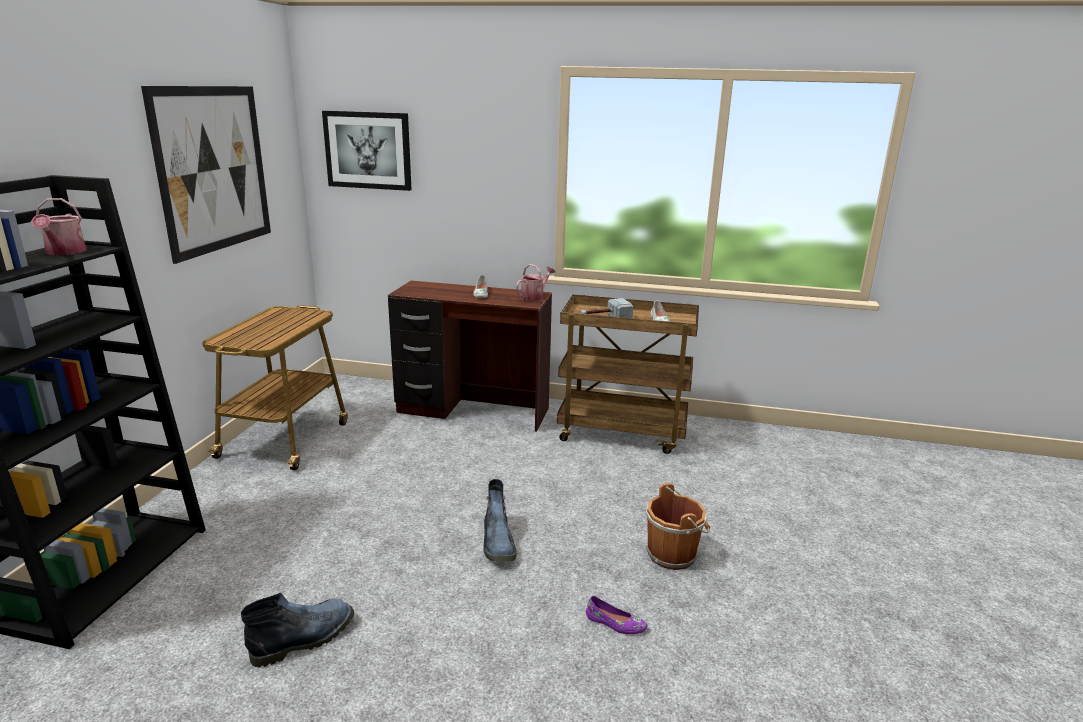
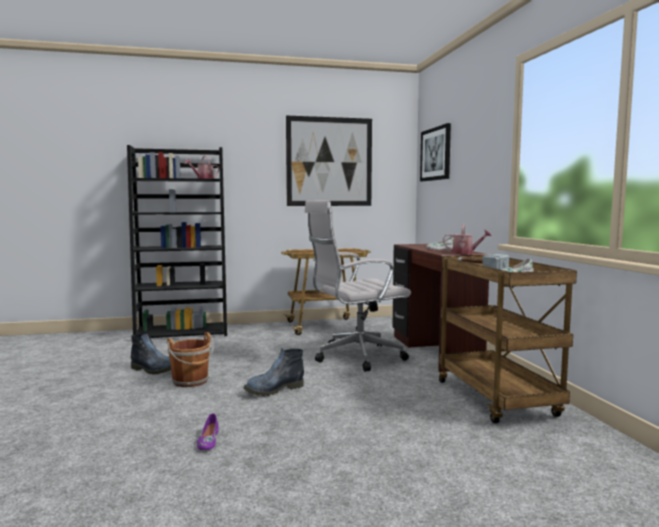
camera: 65 degrees right, 15 degrees down
brown bucket [645,483,710,570] -> brown bucket moved to [167,332,214,387]
none -> white office chair [305,200,411,372]

